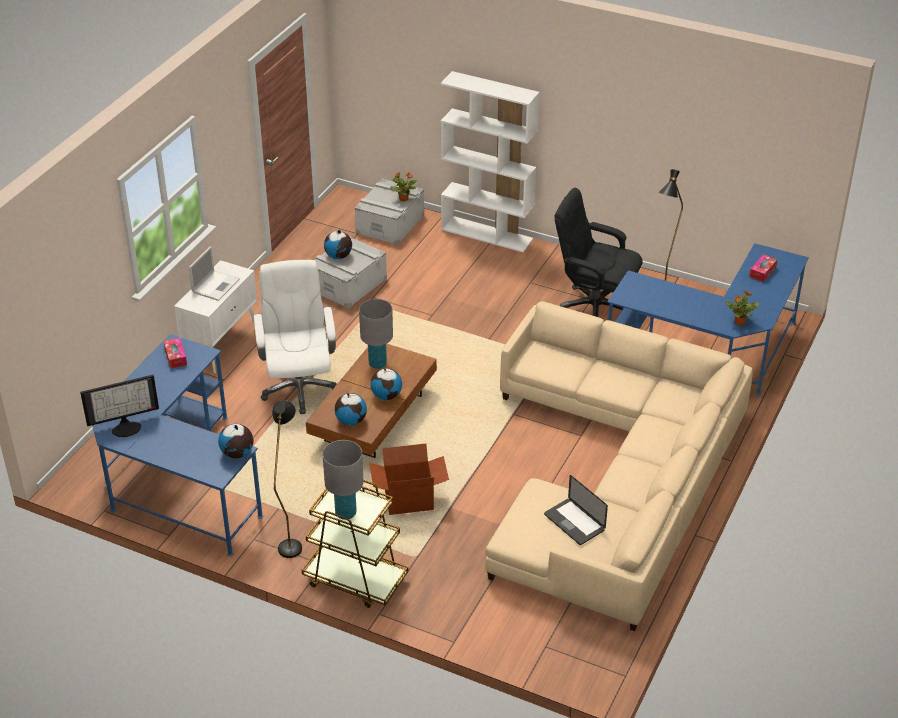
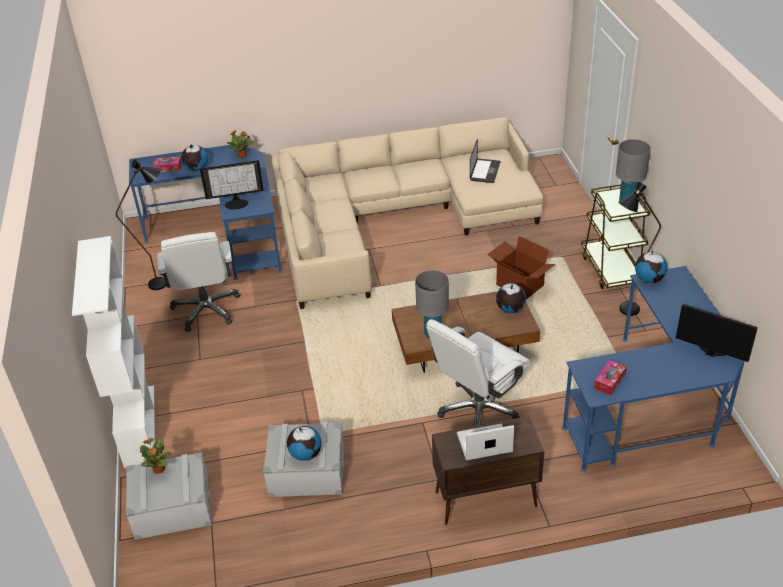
camera: 125 degrees left, 0 degrees up
white cabinet [174,260,257,373] -> brown cabinet [432,416,545,525]
globe [371,368,402,400] -> globe moved to [181,144,208,171]
black office chair [554,188,643,317] -> white office chair [157,232,240,332]
none -> monitor [200,160,264,210]

